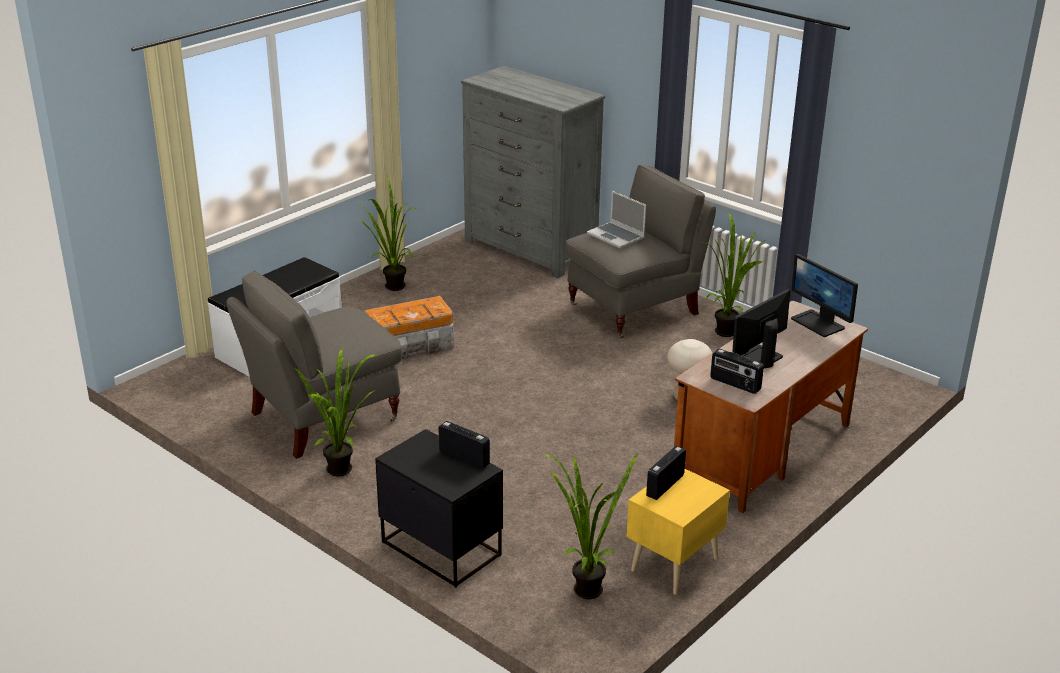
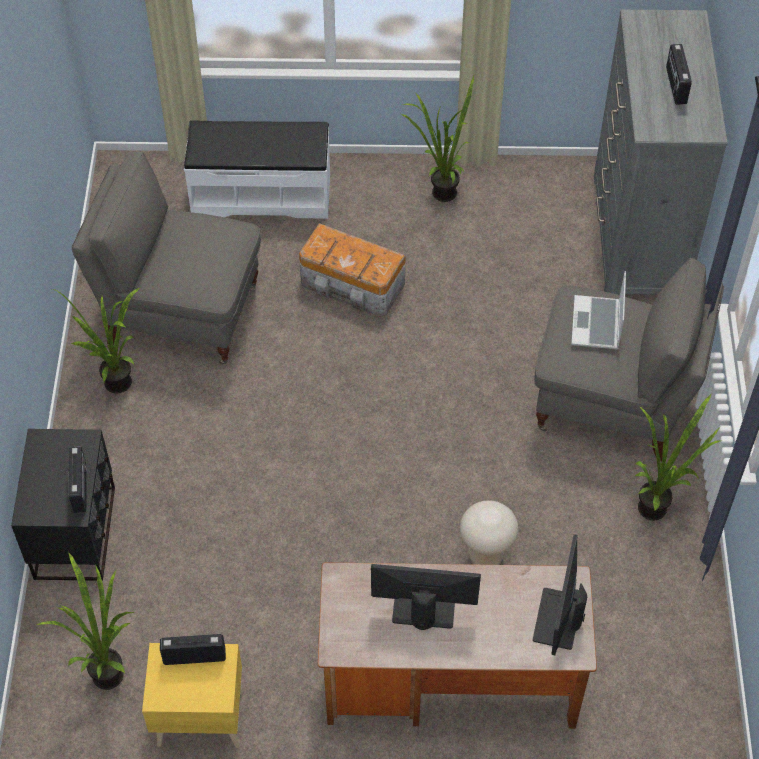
camera: 50 degrees right, 25 degrees up
radio [710,349,764,394] -> radio moved to [666,44,692,105]

